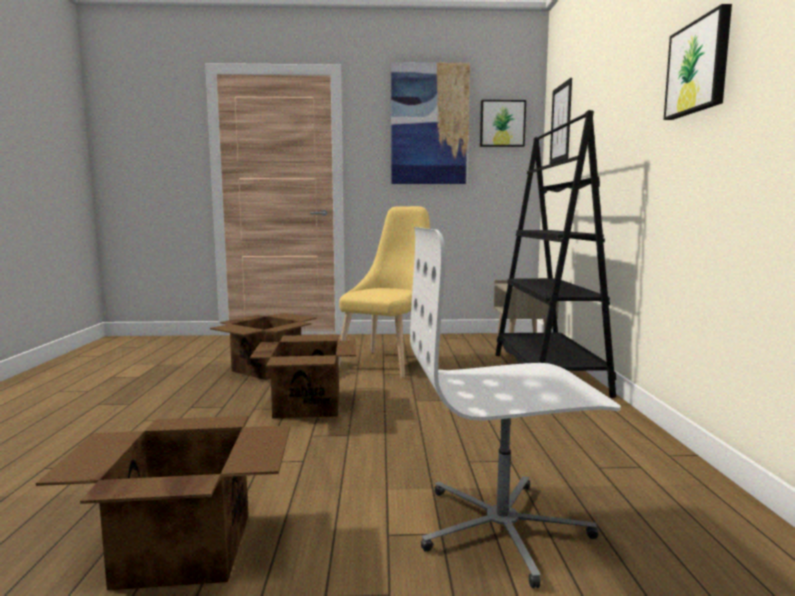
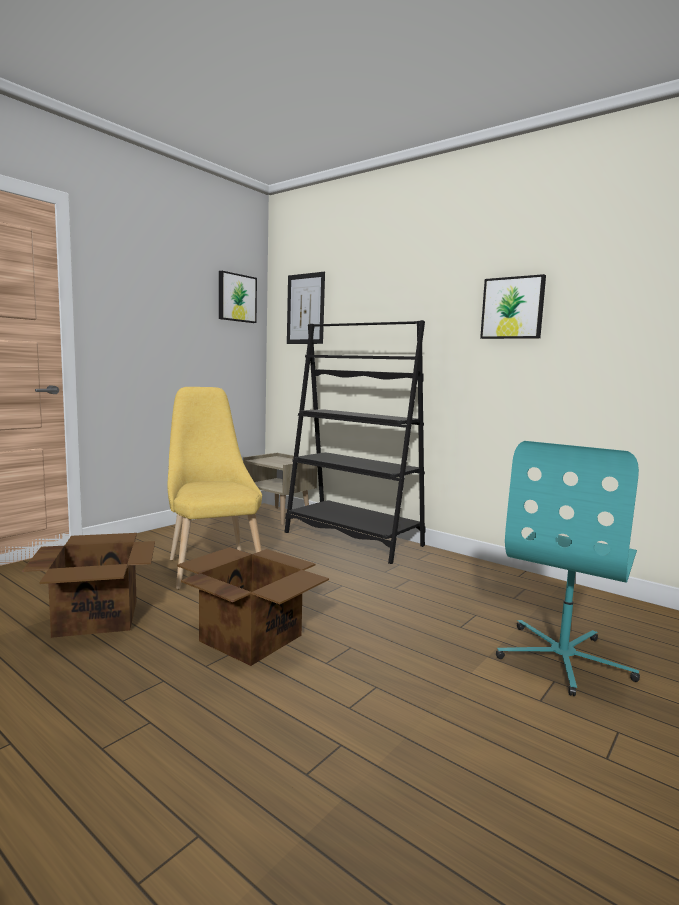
camera: 50 degrees left, 0 degrees up
cardboard box [36,416,290,590] -> none
picture [391,62,470,184] -> none
white office chair [410,227,621,588] -> turquoise office chair [496,441,640,696]

